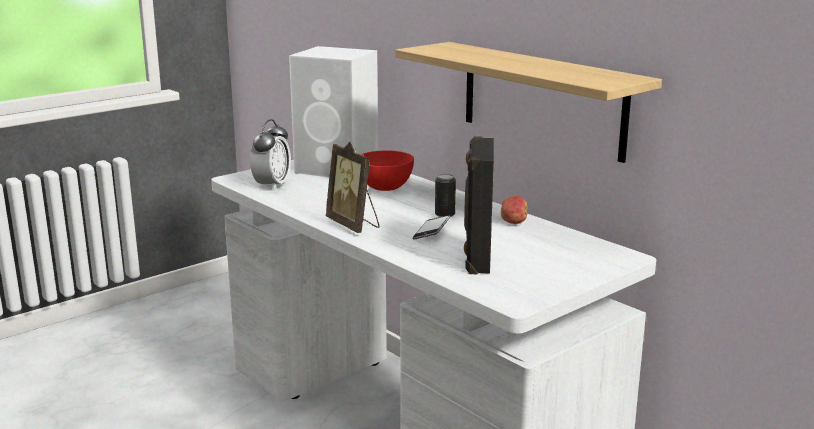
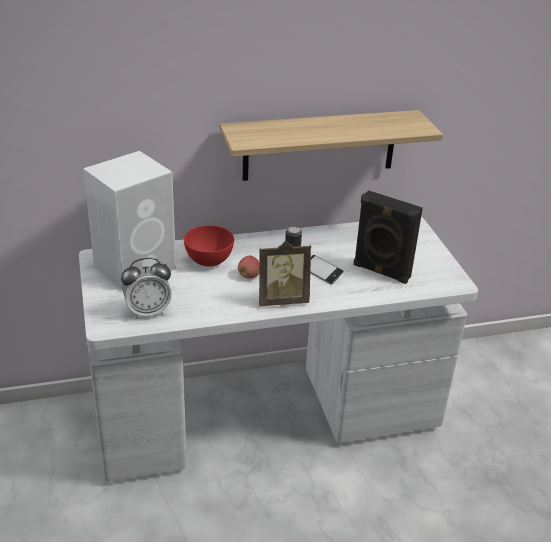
camera: 65 degrees left, 15 degrees up
alarm clock [250,119,291,191] -> alarm clock turned 120 degrees clockwise [121,258,172,319]
apple [501,196,528,224] -> apple moved to [238,256,260,278]

